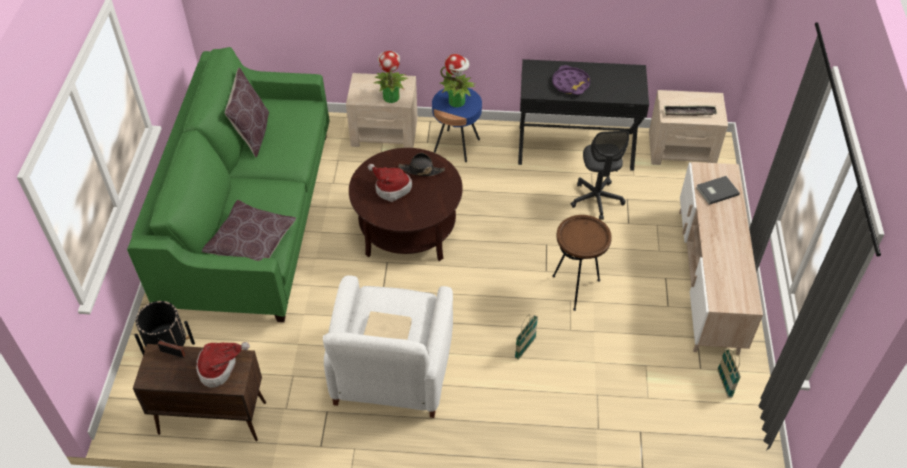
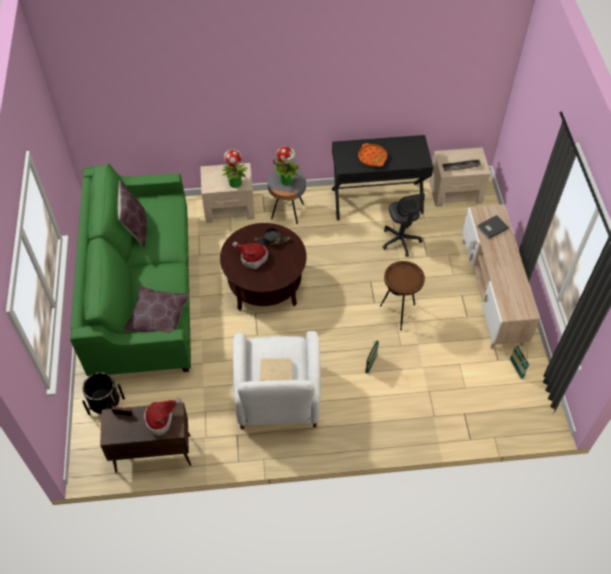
camera: 10 degrees left, 5 degrees up
blue side table [432,88,482,162] -> grey side table [268,169,306,224]
purple tray [552,65,590,95] -> orange tray [358,143,387,167]

